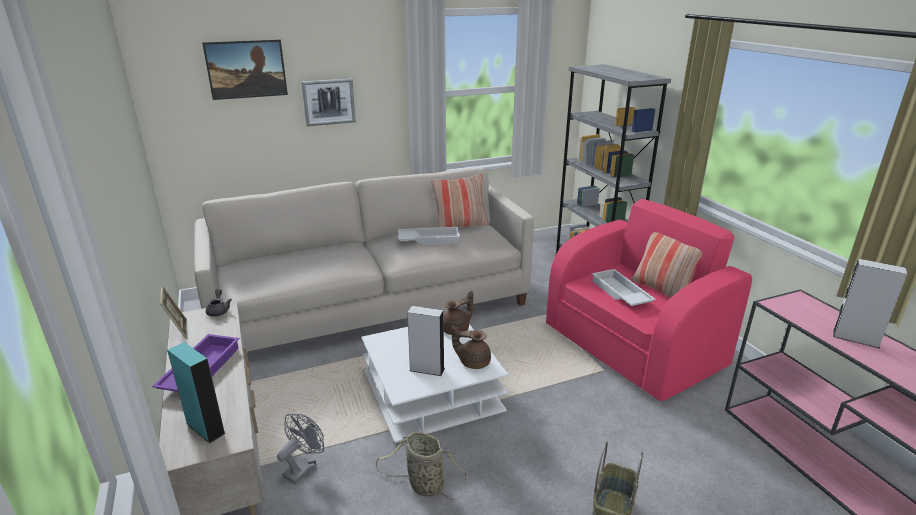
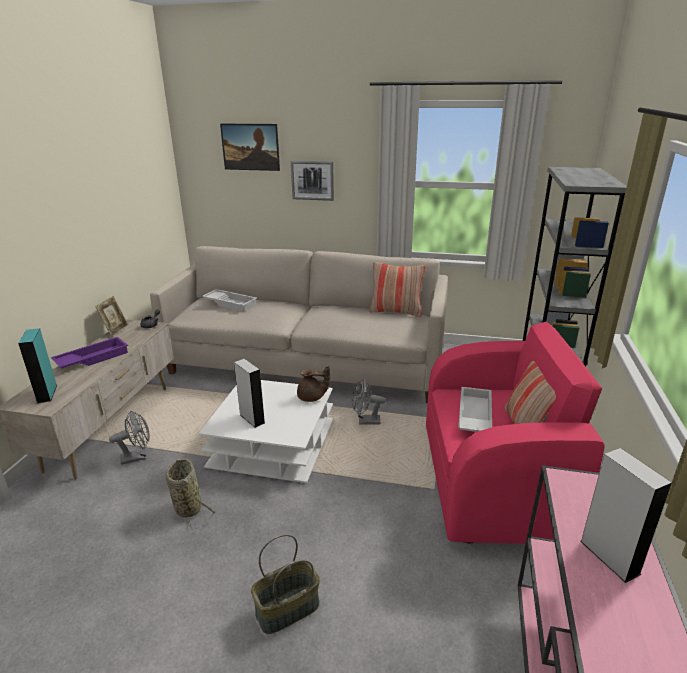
camera: 35 degrees right, 0 degrees up
white tray [398,227,460,245] -> white tray moved to [202,289,257,312]
brown teapot [452,325,491,369] -> none
none -> grey fan [352,379,386,425]

